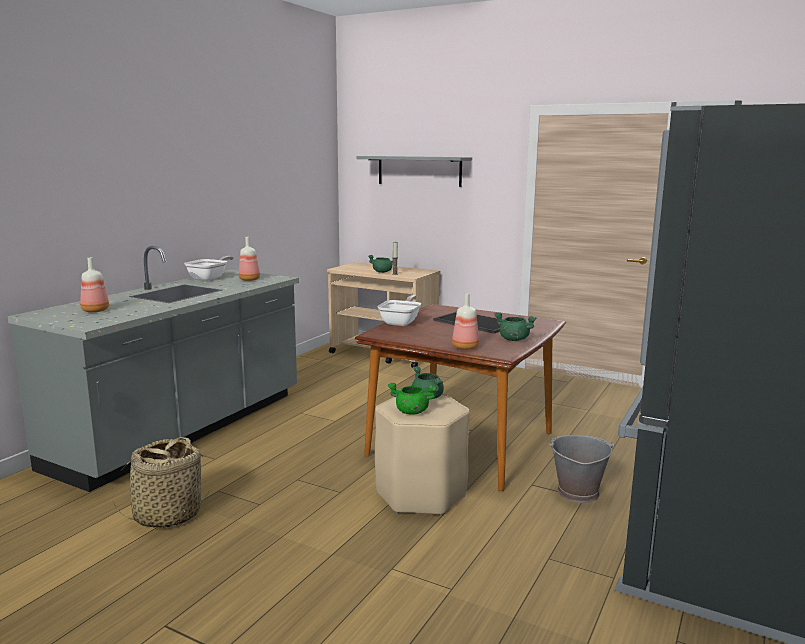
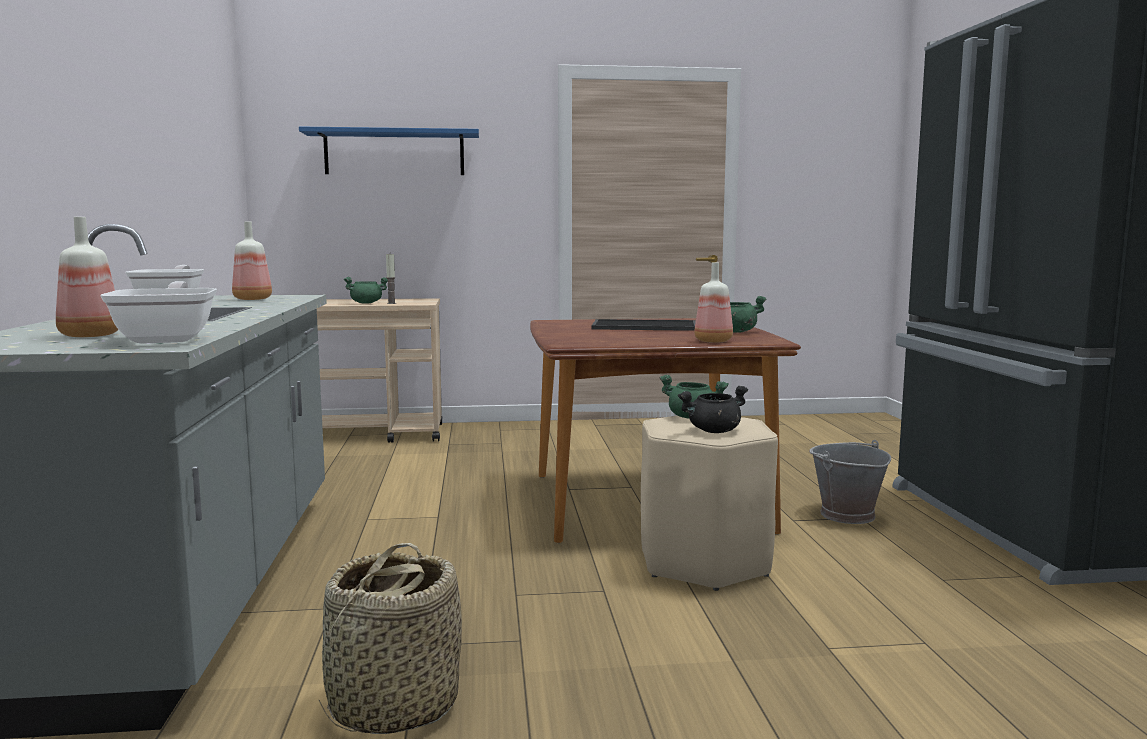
camera: 35 degrees left, 5 degrees down
grey shelf [357,156,472,187] -> blue shelf [299,126,479,175]
frying pan [377,295,421,326] -> frying pan moved to [100,281,217,344]
green cooking pot [388,383,437,415] -> black cooking pot [678,386,748,433]

